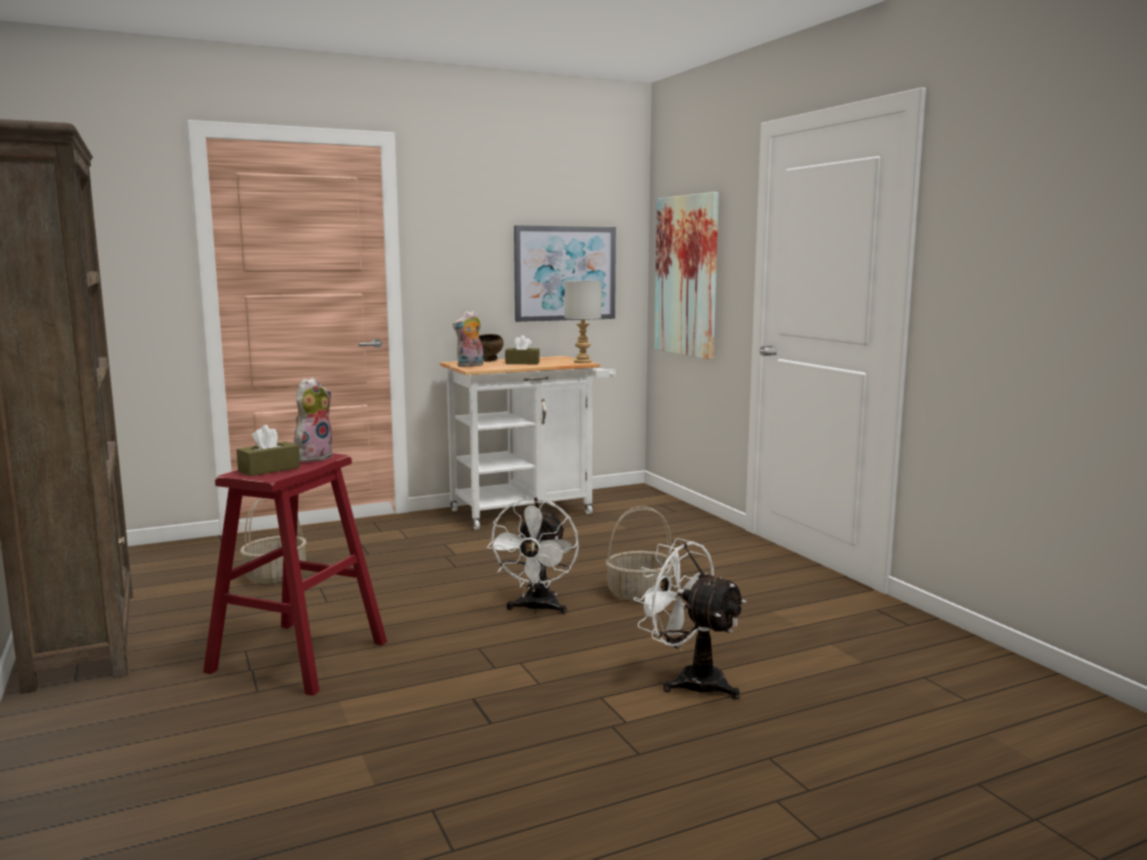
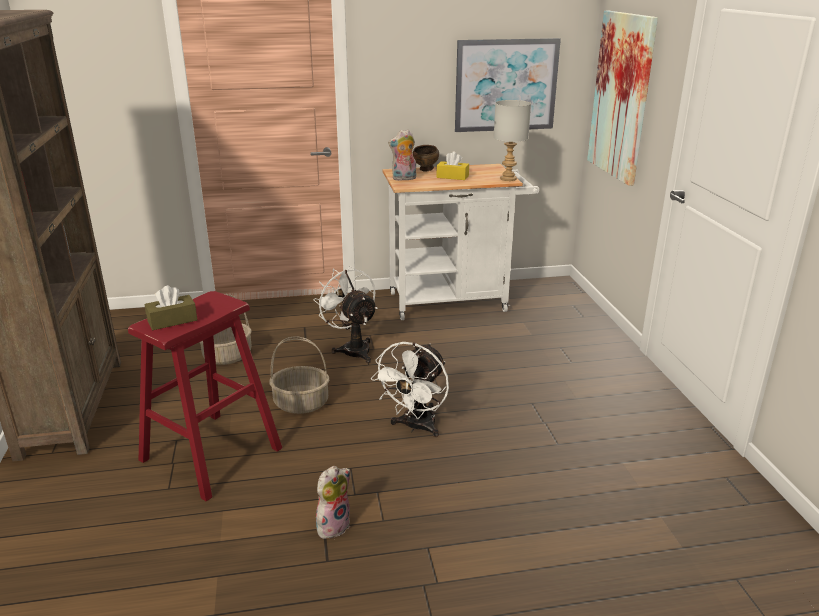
camera: 15 degrees right, 15 degrees up
plush toy [294,377,333,462] -> plush toy moved to [316,466,350,539]
brown tissue box [505,335,540,364] -> yellow tissue box [437,152,469,180]
basket [605,506,673,601] -> basket moved to [269,336,329,414]
white fan [633,538,747,699] -> white fan moved to [314,266,378,363]

